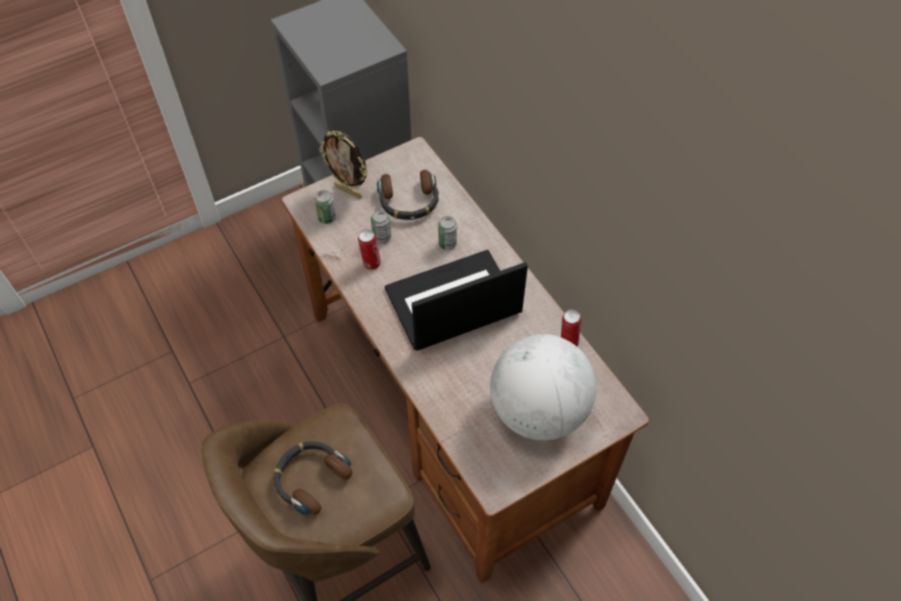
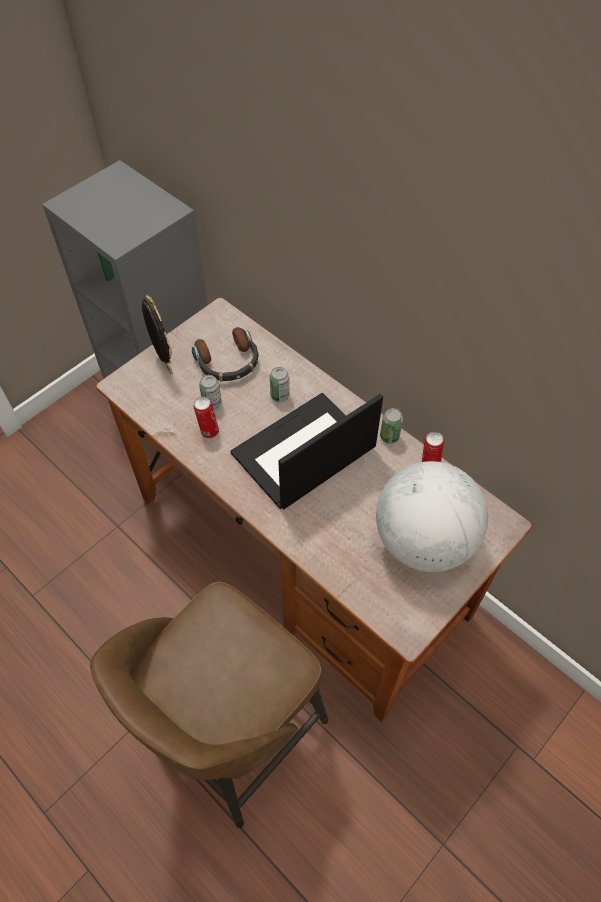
camera: 15 degrees left, 0 degrees up
headphones [274,441,352,515] -> none
can [315,190,336,224] -> can moved to [380,408,403,444]
picture frame [319,130,368,198] -> picture frame turned 135 degrees counterclockwise [142,295,173,375]

